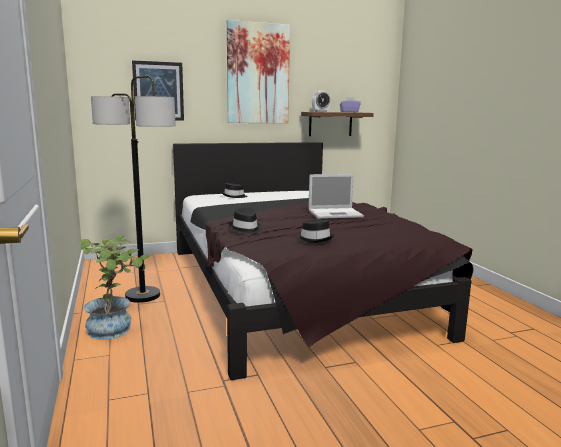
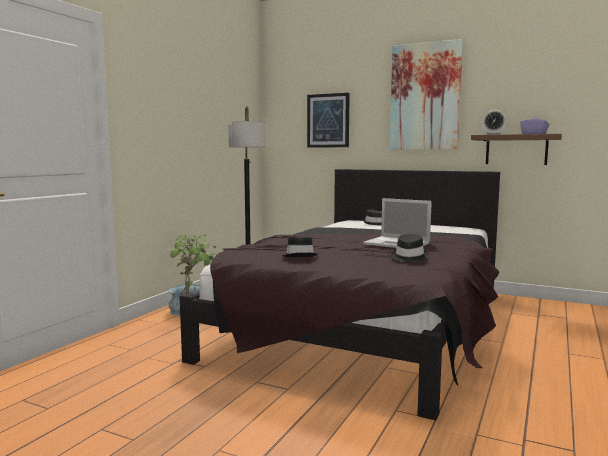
camera: 45 degrees right, 5 degrees down
black hat [229,208,262,234] -> black hat moved to [391,234,429,262]

